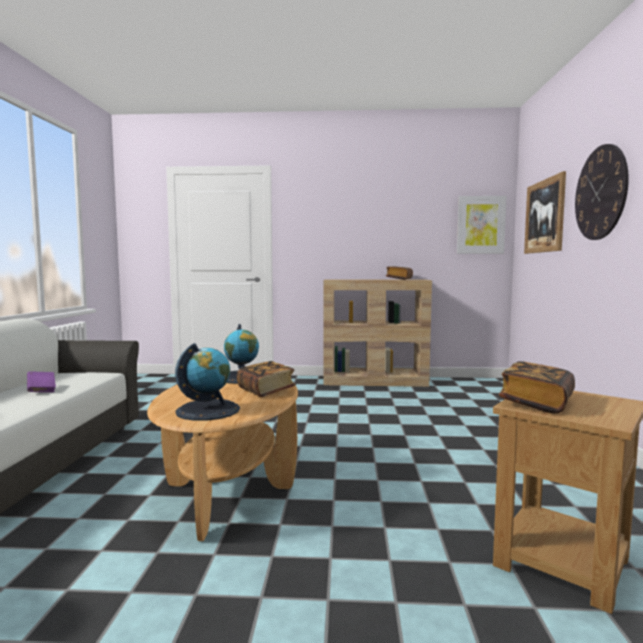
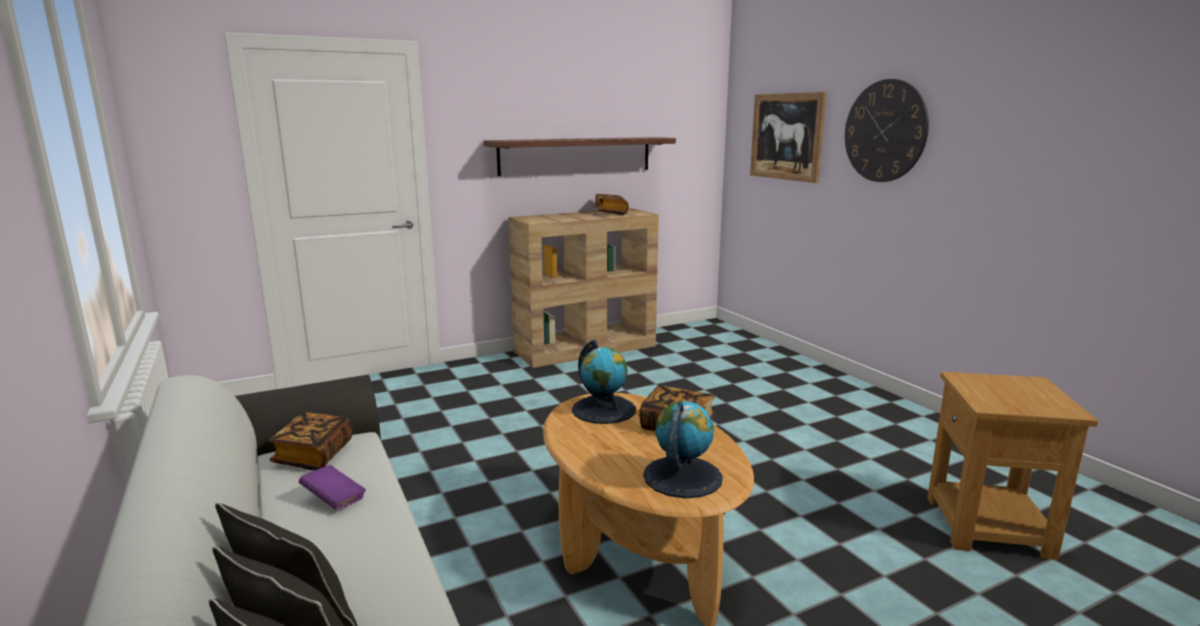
camera: 30 degrees left, 10 degrees up
picture [457,196,507,254] -> none
book [499,361,575,414] -> book moved to [268,412,352,470]
none -> shelf [483,137,676,176]

